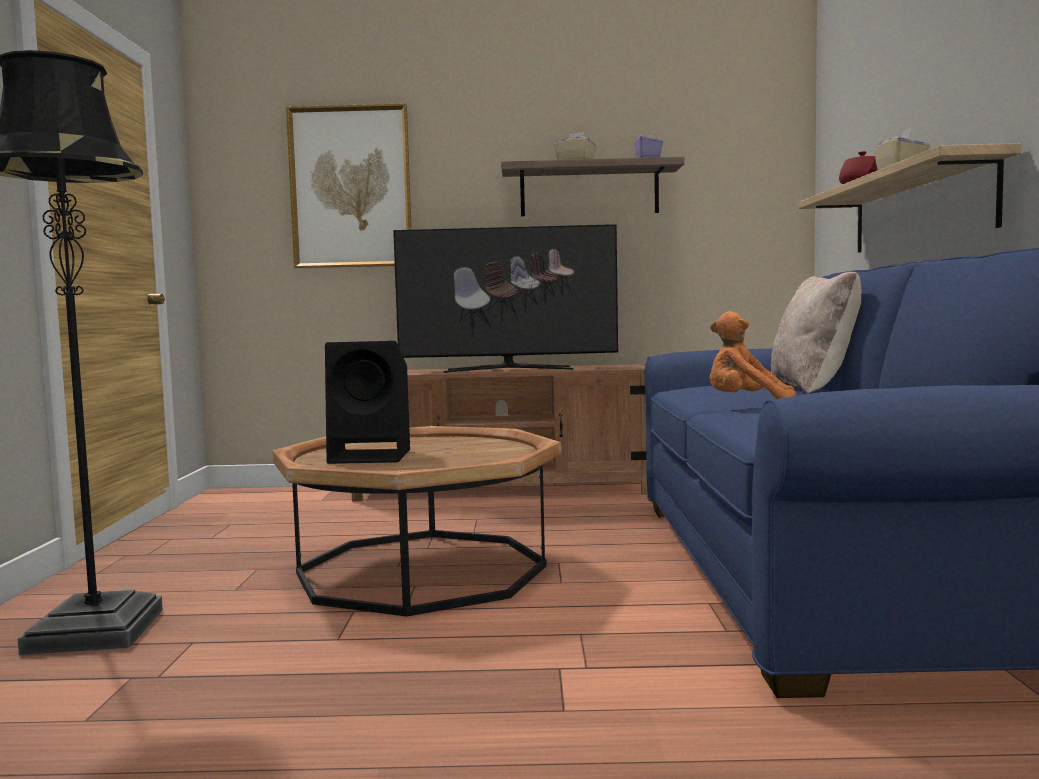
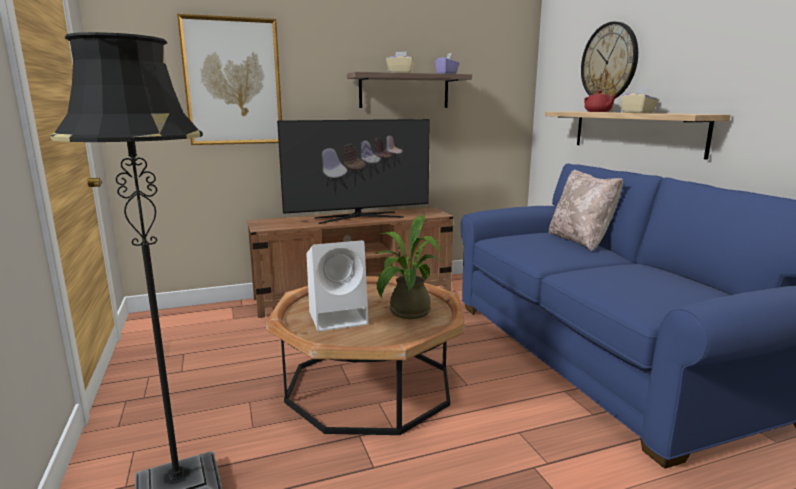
camera: 20 degrees left, 10 degrees up
black speaker [325,341,410,464] -> white speaker [306,240,368,331]
orange plush toy [709,311,796,399] -> none
none -> potted plant [374,215,442,319]
none -> wall clock [581,22,638,98]

